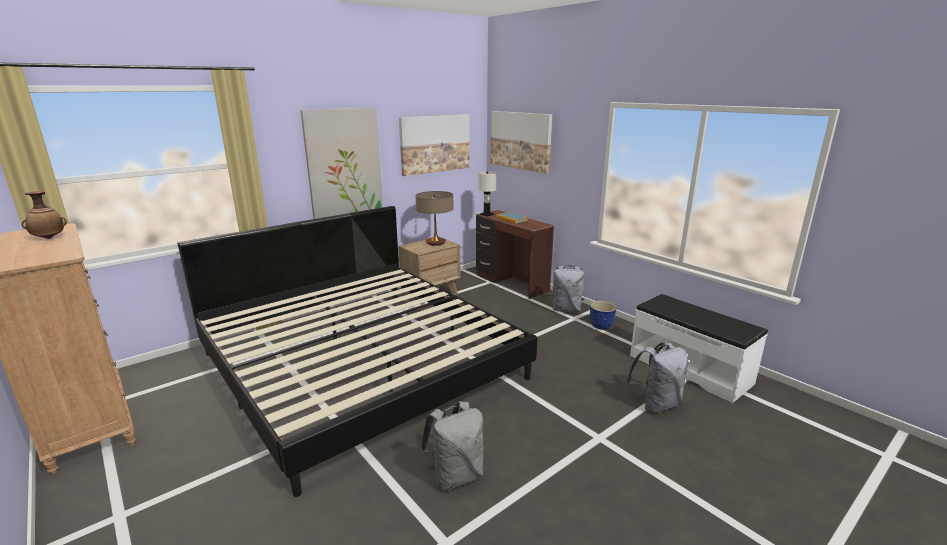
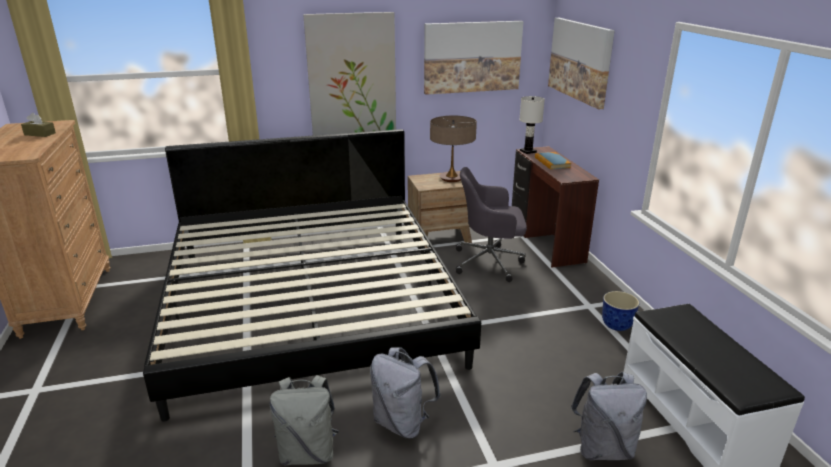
camera: 25 degrees right, 5 degrees up
vase [22,191,67,239] -> brown tissue box [21,113,56,137]
grey backpack [550,265,584,312] -> grey backpack moved to [370,347,441,439]
none -> grey office chair [456,167,527,282]

